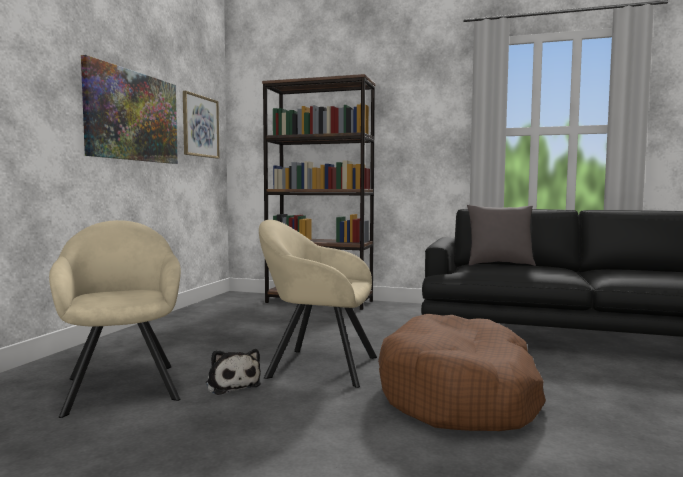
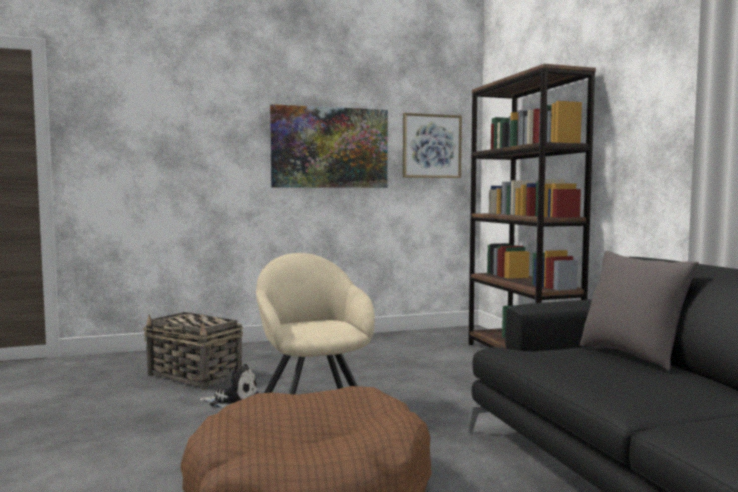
camera: 55 degrees right, 0 degrees up
beige armchair [49,220,181,418] -> basket [143,312,243,390]
plush toy [206,349,261,395] -> plush toy turned 105 degrees counterclockwise [198,364,259,408]

